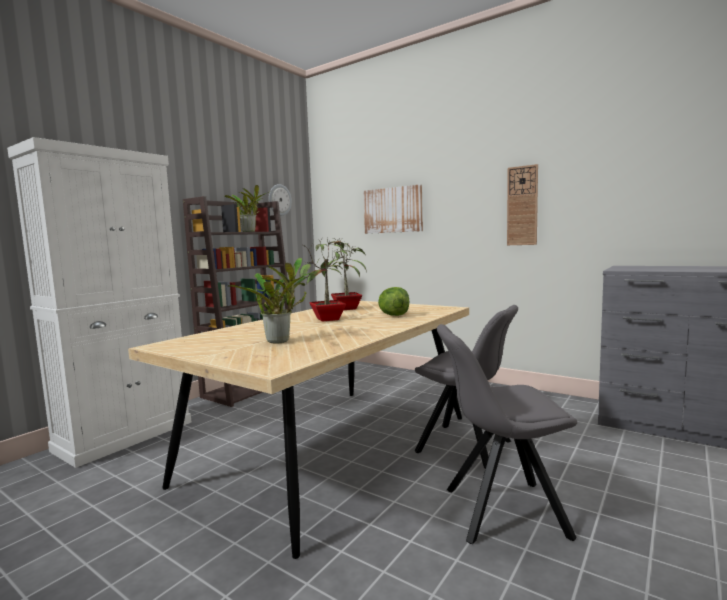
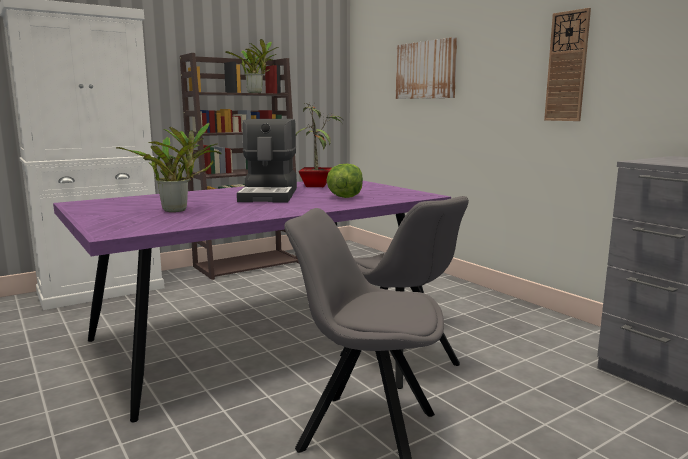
camera: 20 degrees right, 5 degrees up
beige dining table [128,301,469,559] -> purple dining table [53,181,451,422]
wall clock [269,184,292,216] -> none
potted plant [299,238,352,322] -> coffee machine [237,119,297,202]

